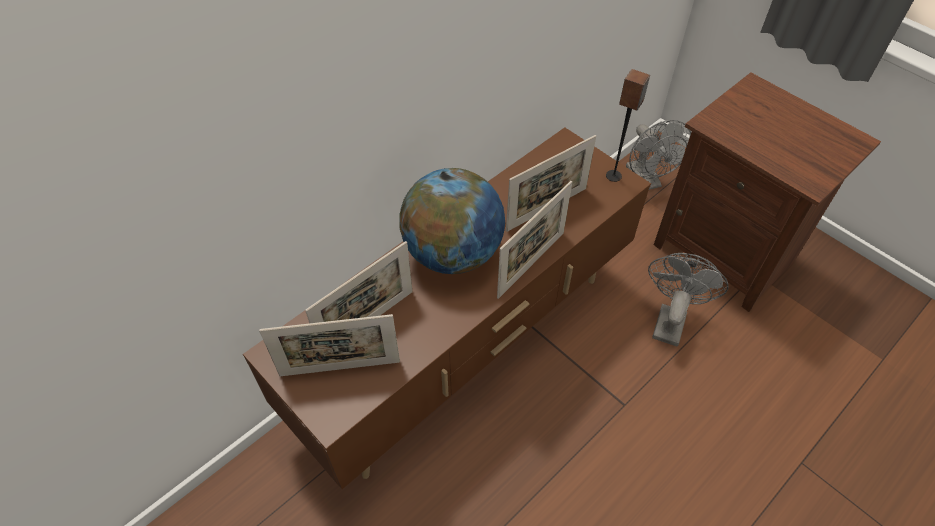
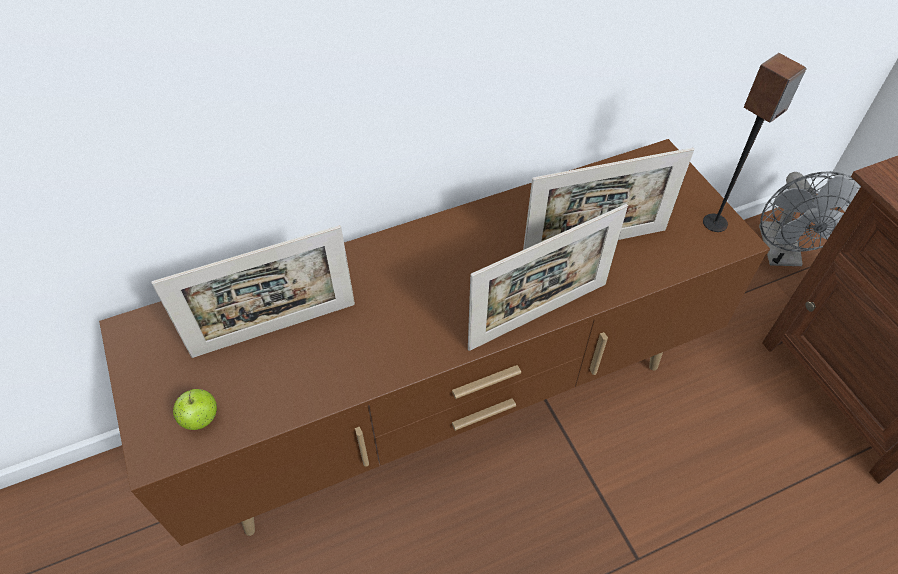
camera: 20 degrees right, 0 degrees up
picture frame [259,314,400,376] -> none
globe [399,168,505,274] -> none
grey fan [648,253,728,346] -> none
none -> apple [173,389,217,430]

